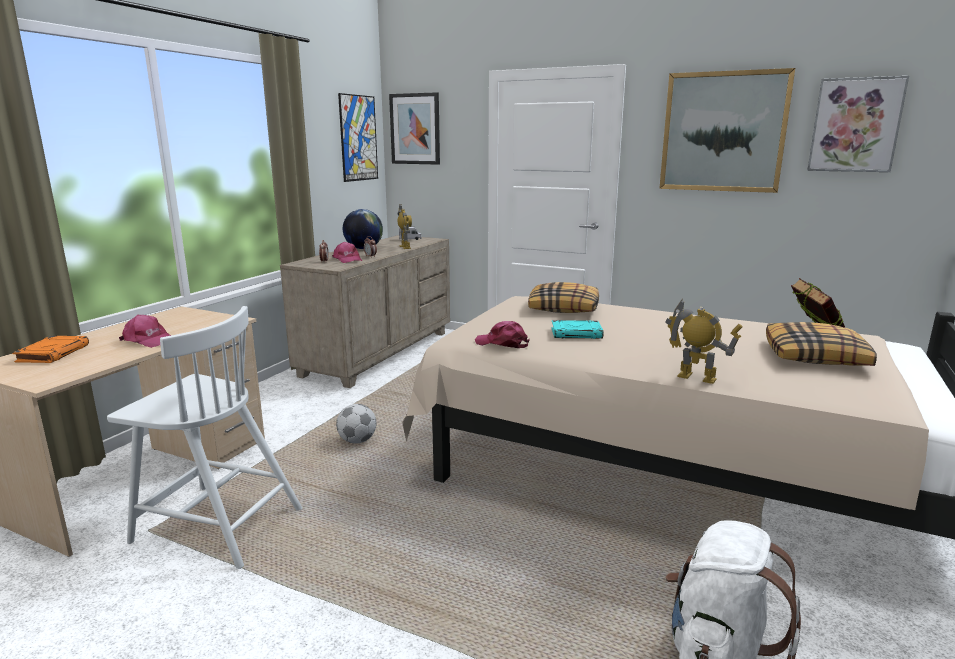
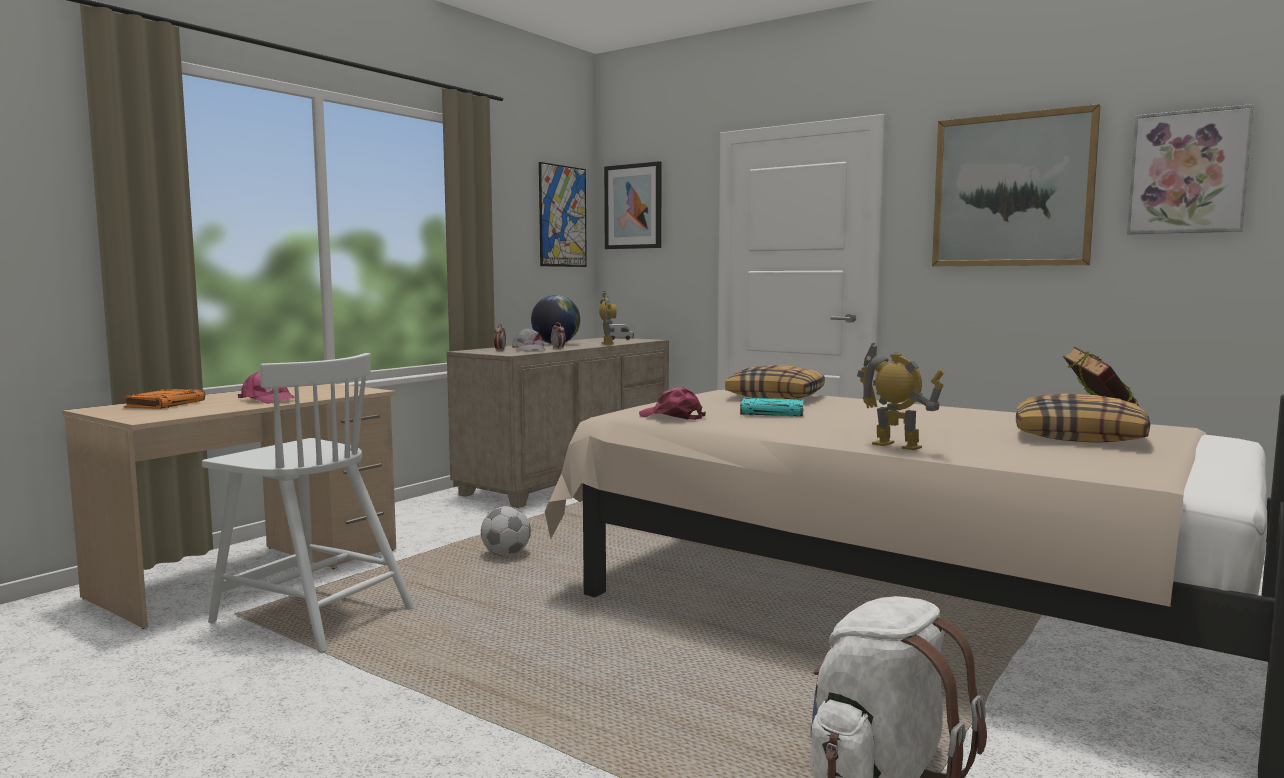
camera: 10 degrees right, 10 degrees down
pink cap [332,242,362,263] -> grey cap [512,328,545,351]

